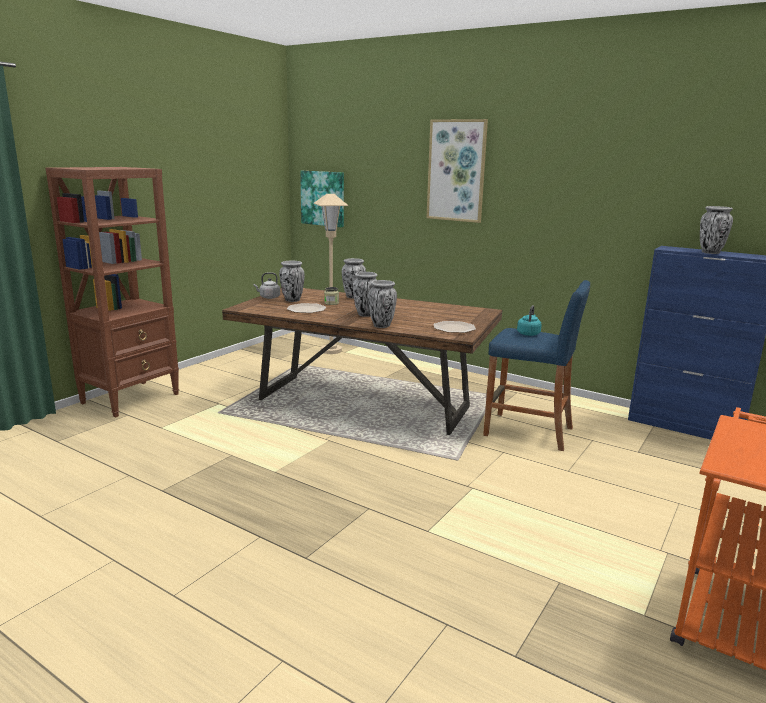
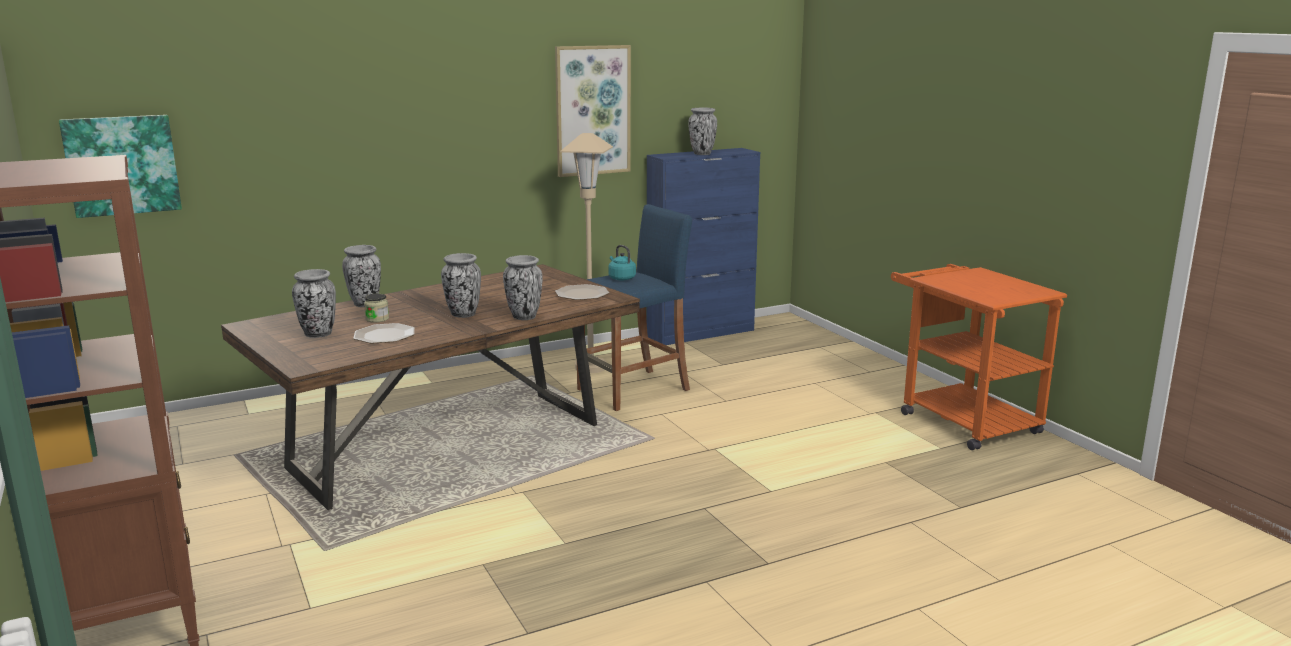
camera: 60 degrees left, 0 degrees up
grey kettle [254,272,280,299] -> none
beige floor lamp [314,194,348,354] -> beige floor lamp moved to [560,133,613,373]
picture [426,119,488,223] -> picture moved to [555,45,631,177]

